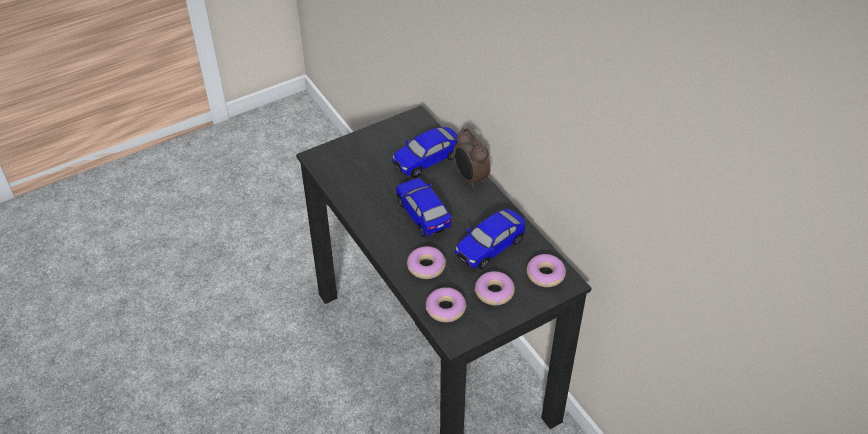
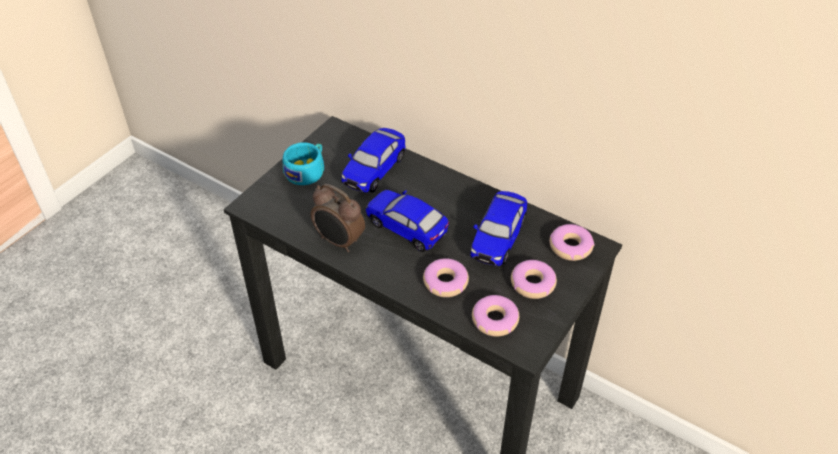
camera: 25 degrees left, 0 degrees up
alarm clock [453,128,490,188] -> alarm clock moved to [311,184,365,252]
none -> turquoise cup [283,142,324,185]

